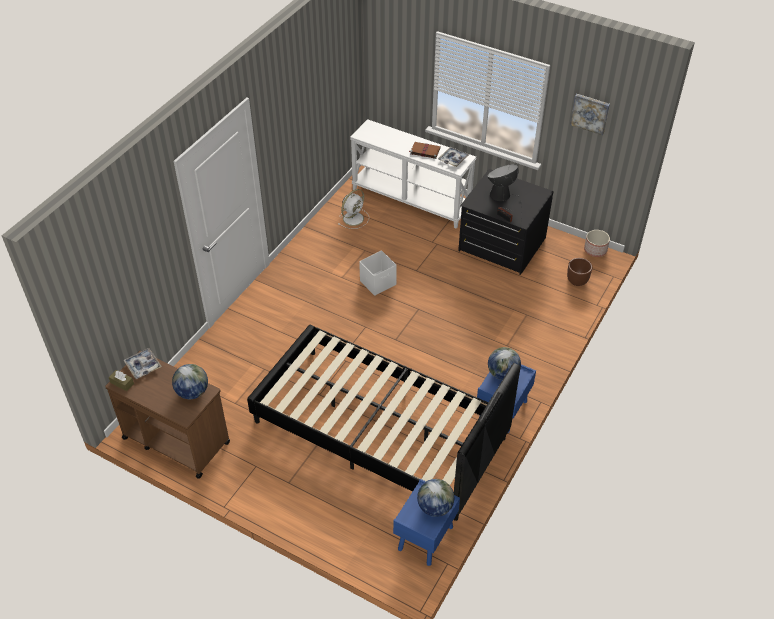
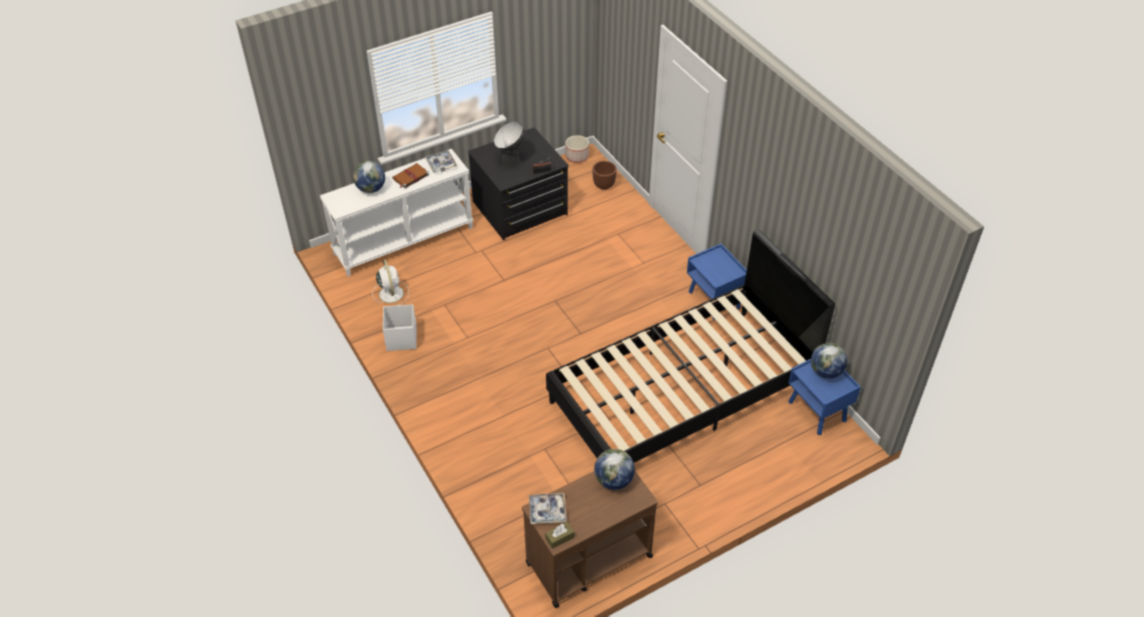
camera: 60 degrees left, 0 degrees up
white storage box [359,250,397,296] -> white storage box moved to [383,304,416,351]
globe [488,347,521,380] -> globe moved to [353,161,385,193]
picture [570,94,610,135] -> none

